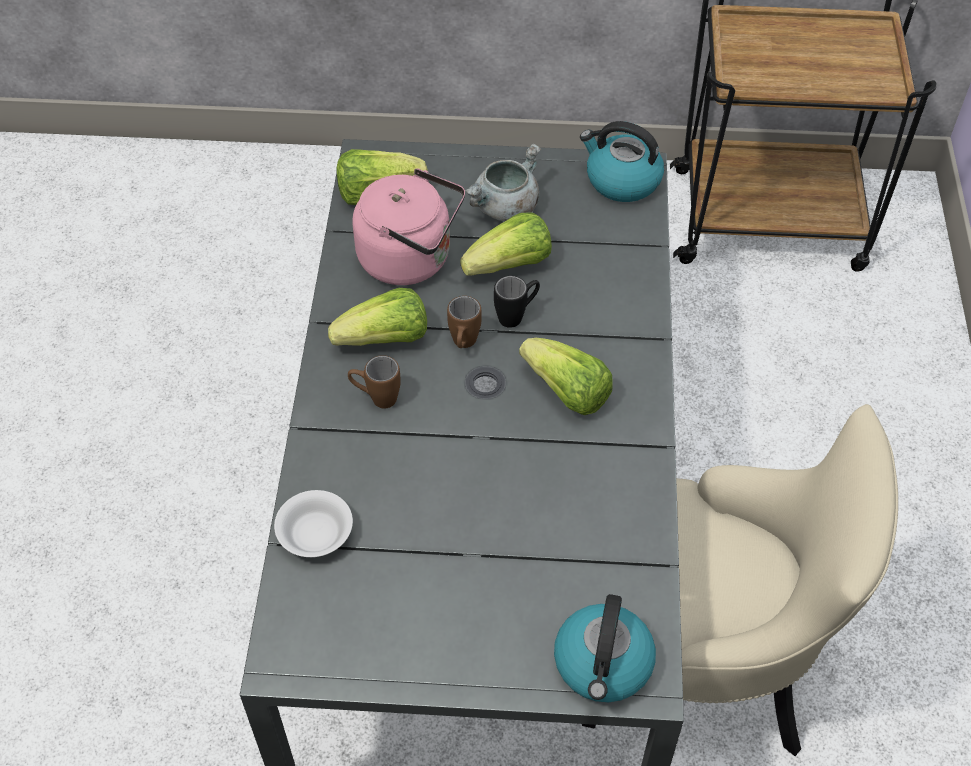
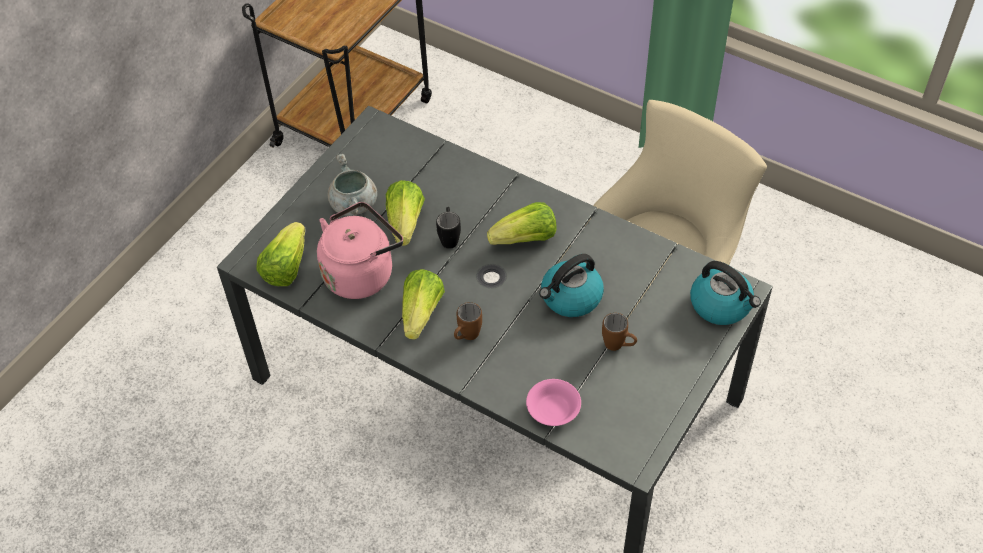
camera: 60 degrees left, 0 degrees up
white bowl [274,490,353,557] -> pink bowl [526,379,581,426]
brown mug [447,296,481,348] -> brown mug moved to [602,313,637,351]
kettle [580,121,664,202] -> kettle moved to [539,254,604,317]

